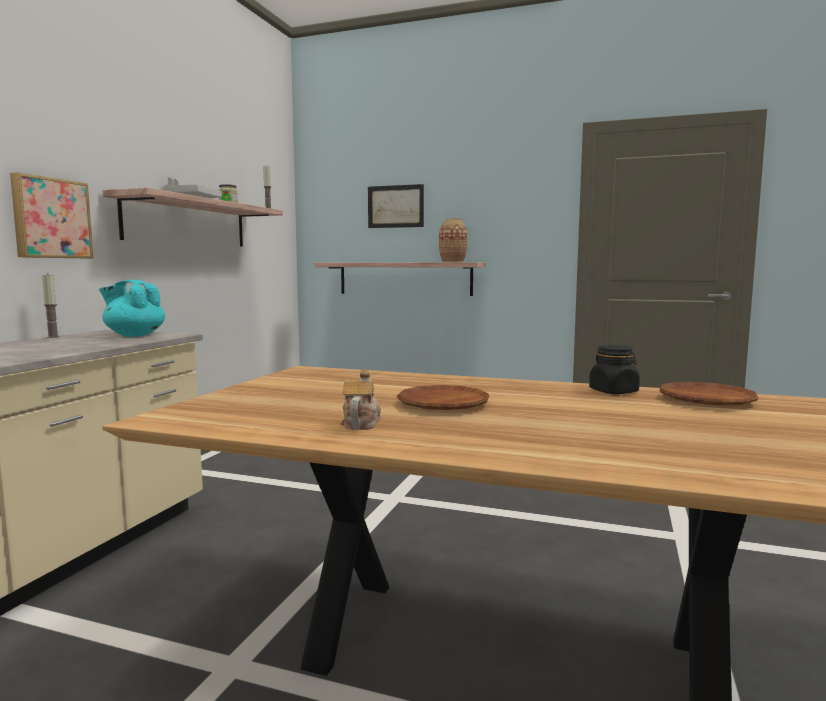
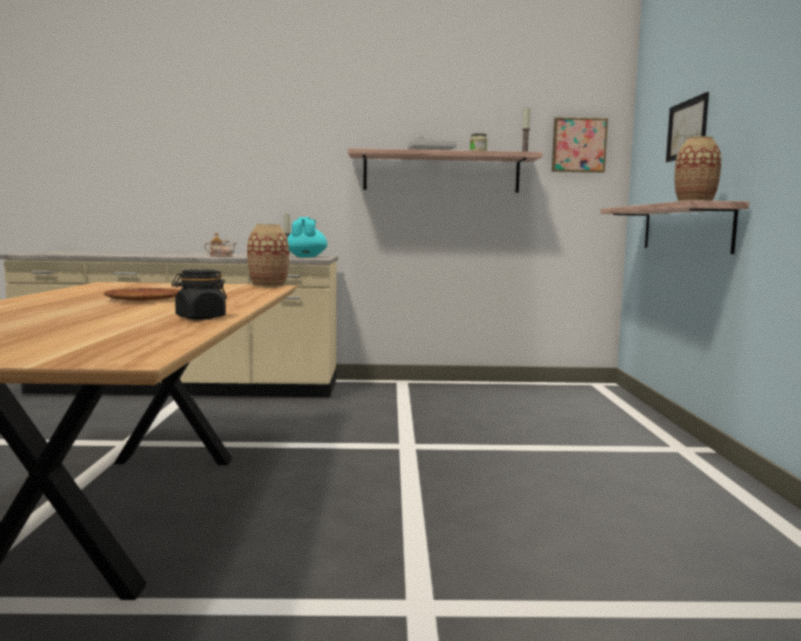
camera: 70 degrees right, 0 degrees up
picture [10,173,93,258] -> picture moved to [552,117,608,173]
teapot [341,369,381,430] -> teapot moved to [204,232,236,257]
brown plate [659,382,759,405] -> none
none -> vase [247,224,289,287]

